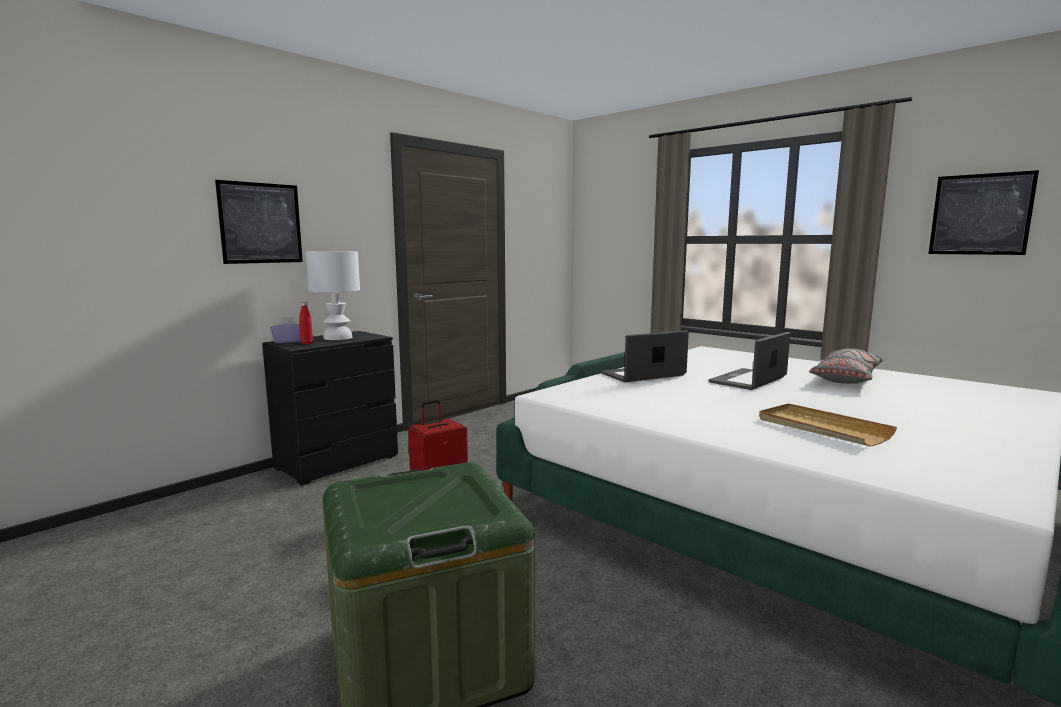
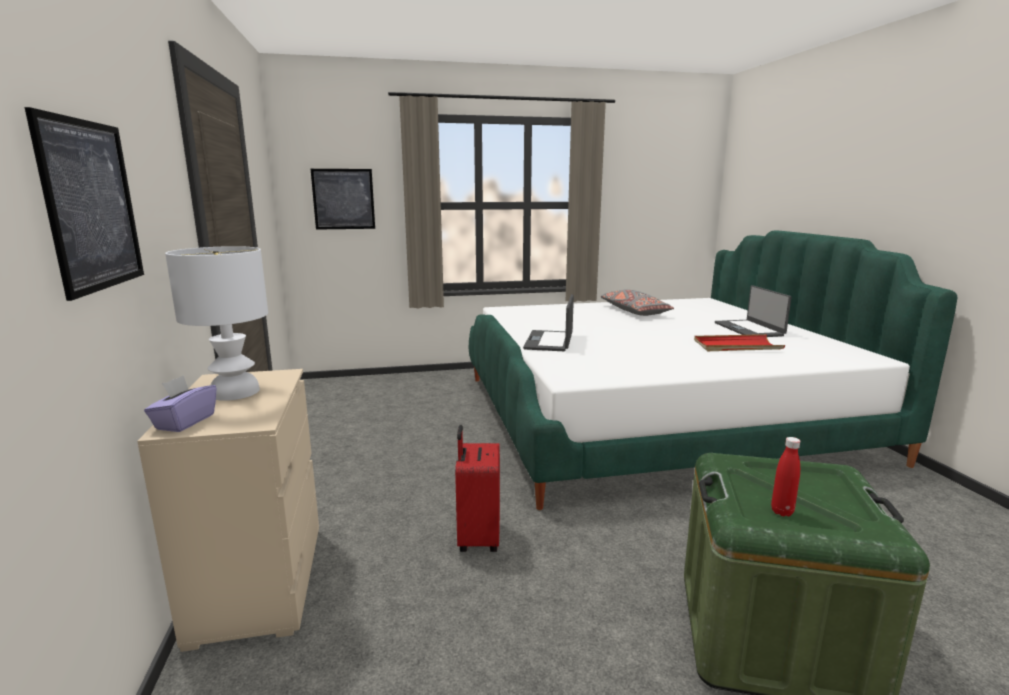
camera: 55 degrees left, 5 degrees up
black dresser [262,331,398,486] -> beige dresser [137,369,319,652]
red bottle [299,301,313,345] -> red bottle moved to [771,437,800,516]
laptop [708,332,790,390] -> laptop moved to [715,285,792,337]
beige tray [759,403,897,447] -> red tray [694,334,785,351]
picture [929,170,1039,255] -> picture moved to [311,169,375,230]

